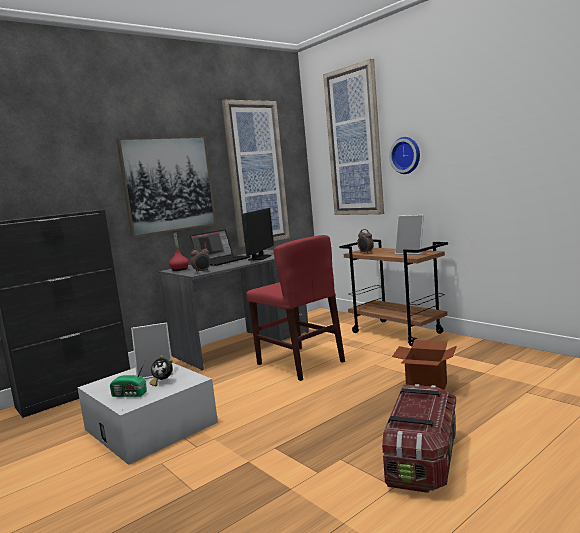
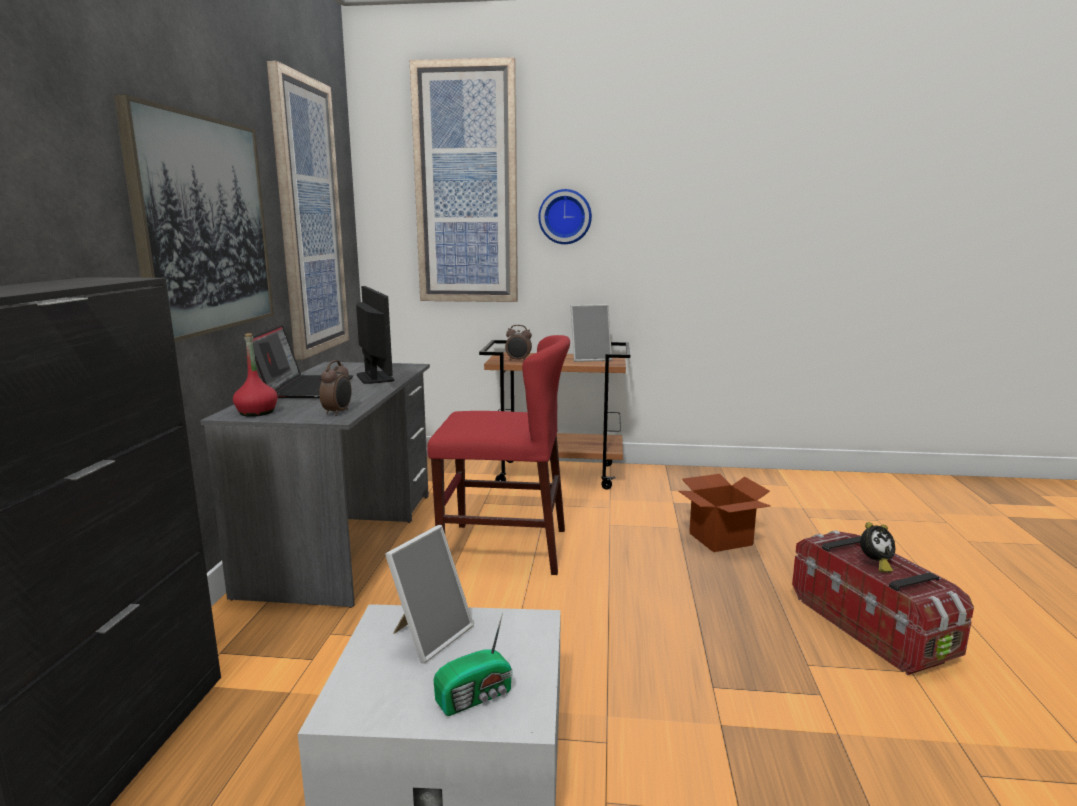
camera: 45 degrees left, 5 degrees up
alarm clock [149,355,173,386] -> alarm clock moved to [860,522,895,573]

